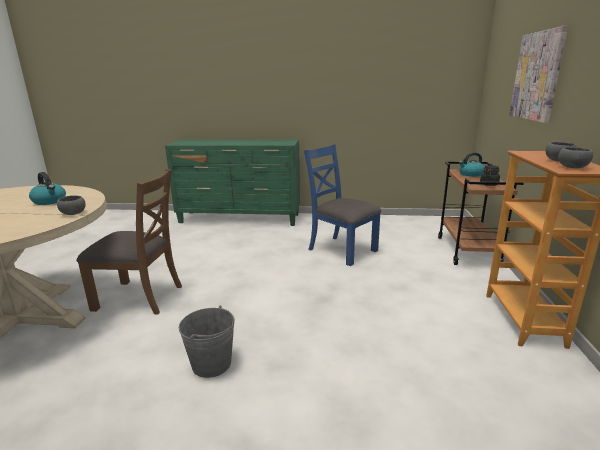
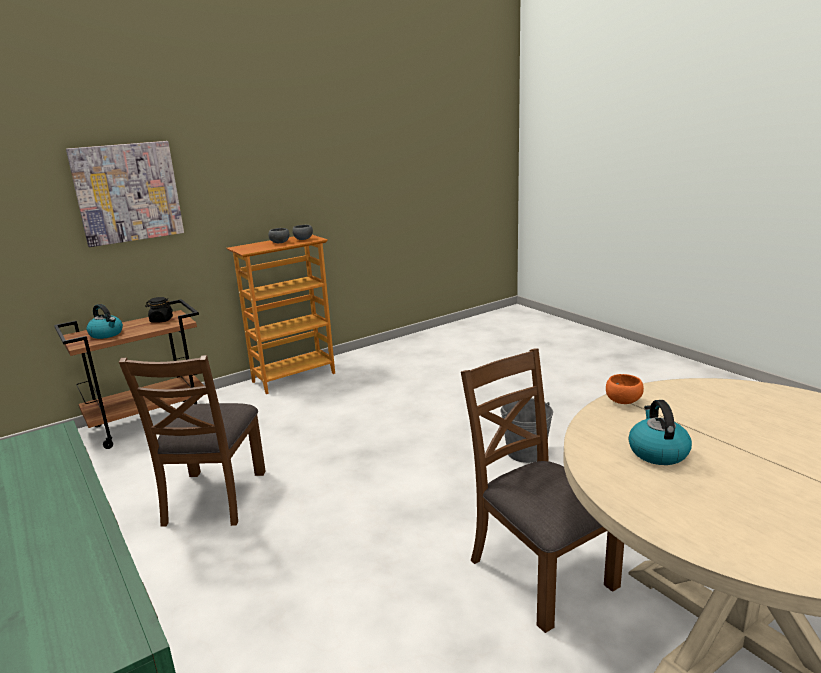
camera: 130 degrees left, 0 degrees up
grey bowl [57,195,85,215] -> orange bowl [606,374,644,404]
blue chair [304,144,381,266] -> brown chair [119,355,266,527]

